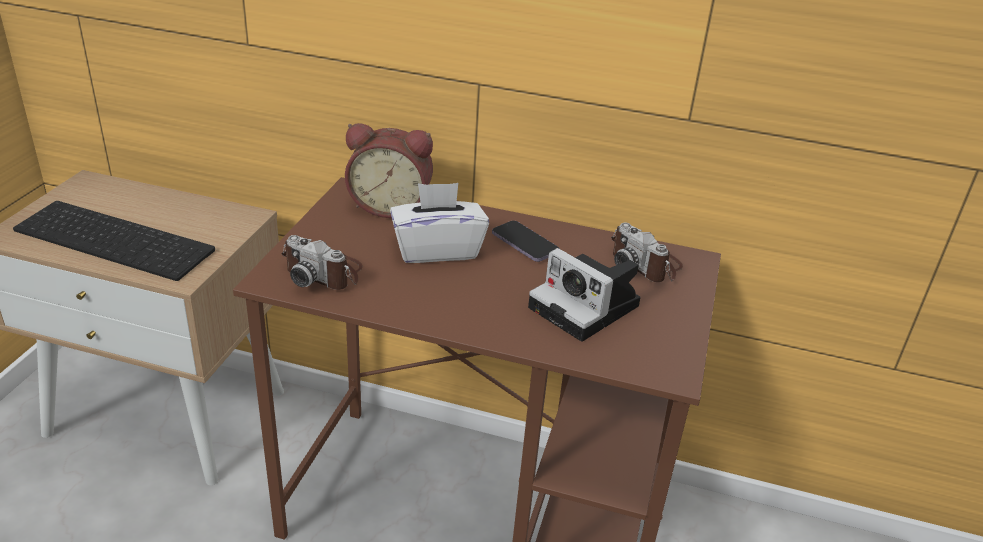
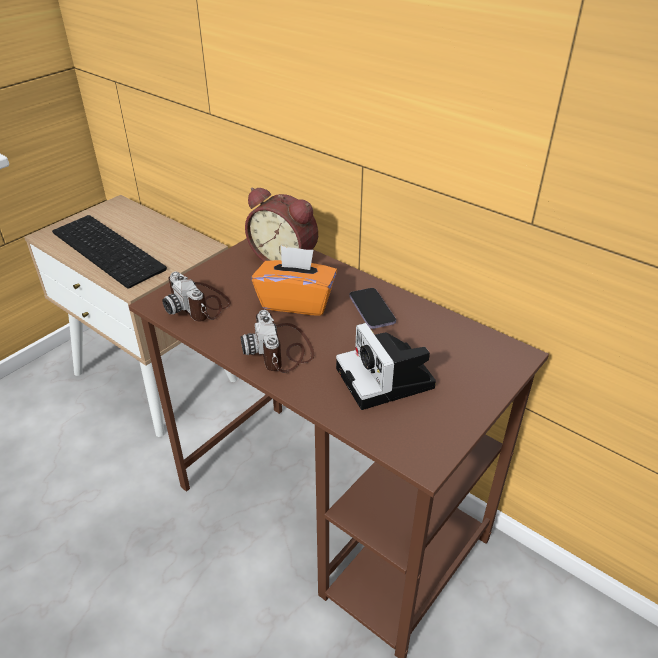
camera: 25 degrees right, 5 degrees up
white tissue box [390,183,489,263] -> orange tissue box [252,245,337,316]
camera [611,222,683,282] -> camera moved to [241,310,314,373]

